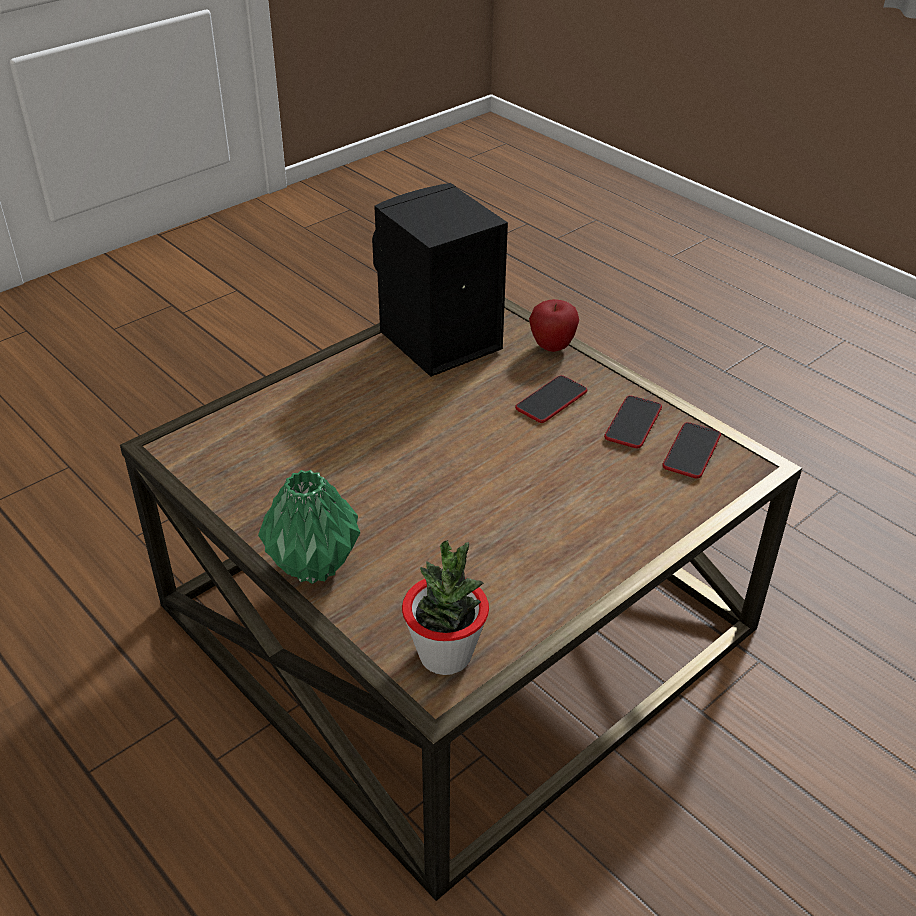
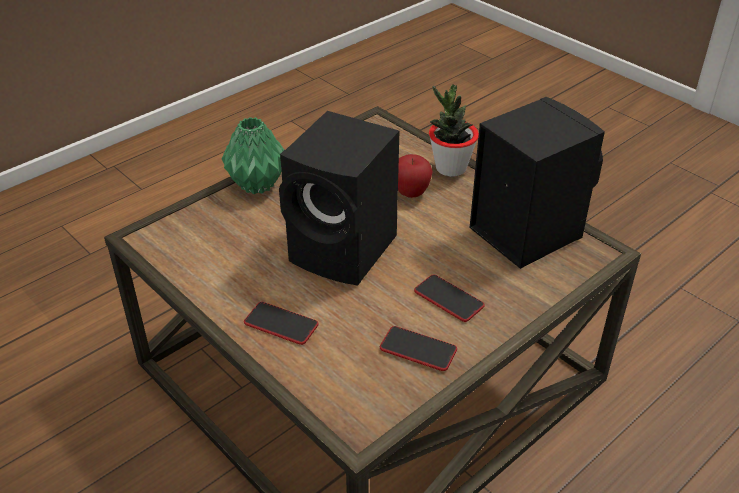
camera: 90 degrees right, 0 degrees up
potted plant [402,540,489,675] -> potted plant moved to [429,84,479,177]
apple [529,299,579,352] -> apple moved to [398,154,433,198]
phone [662,422,721,478] -> phone moved to [244,302,319,345]
none -> black speaker [279,111,399,286]

